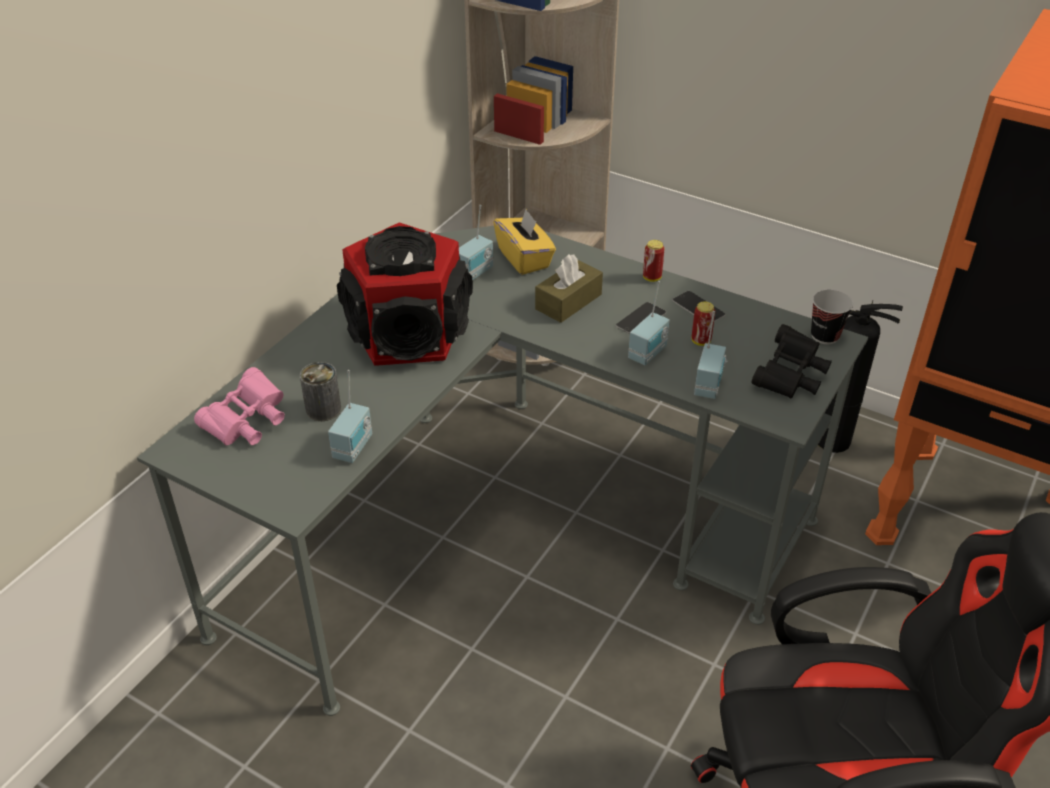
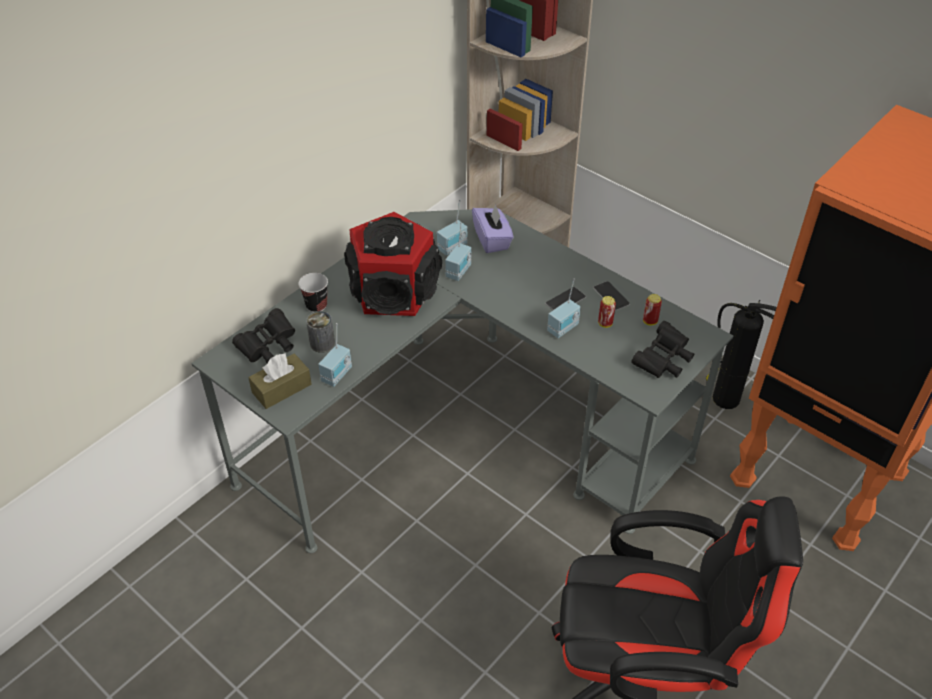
camera: 10 degrees right, 5 degrees up
pink binoculars [194,367,285,445] -> black binoculars [232,308,295,363]
yellow tissue box [493,209,556,275] -> purple tissue box [472,204,514,253]
brown tissue box [535,254,603,323] -> brown tissue box moved to [248,354,311,409]
can [643,240,665,282] -> can moved to [643,294,662,326]
radio [694,311,728,399] -> radio moved to [445,222,471,281]
cup [811,290,853,344] -> cup moved to [299,273,328,312]

